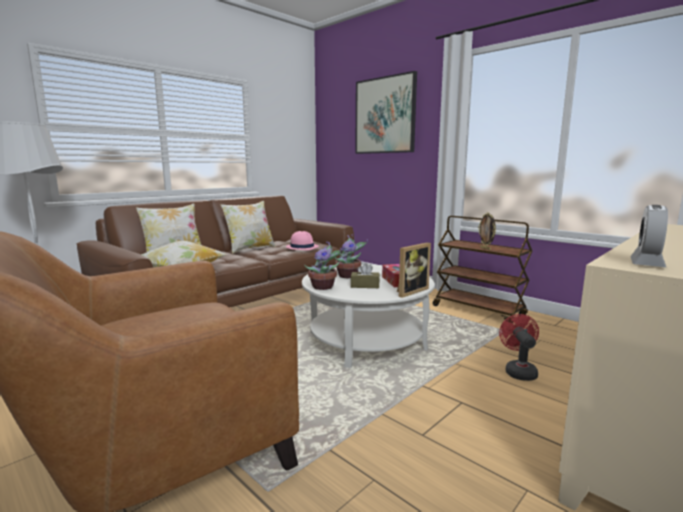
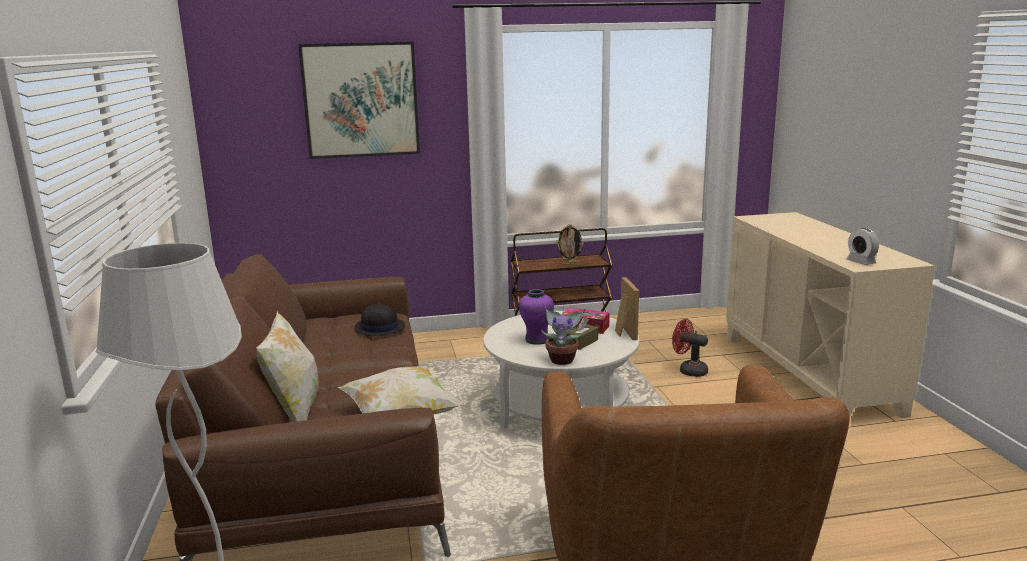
camera: 55 degrees left, 5 degrees up
pillow [220,201,275,254] -> none
pink hat [286,231,319,251] -> black hat [354,303,405,336]
potted plant [335,235,368,278] -> purple vase [519,289,554,345]

